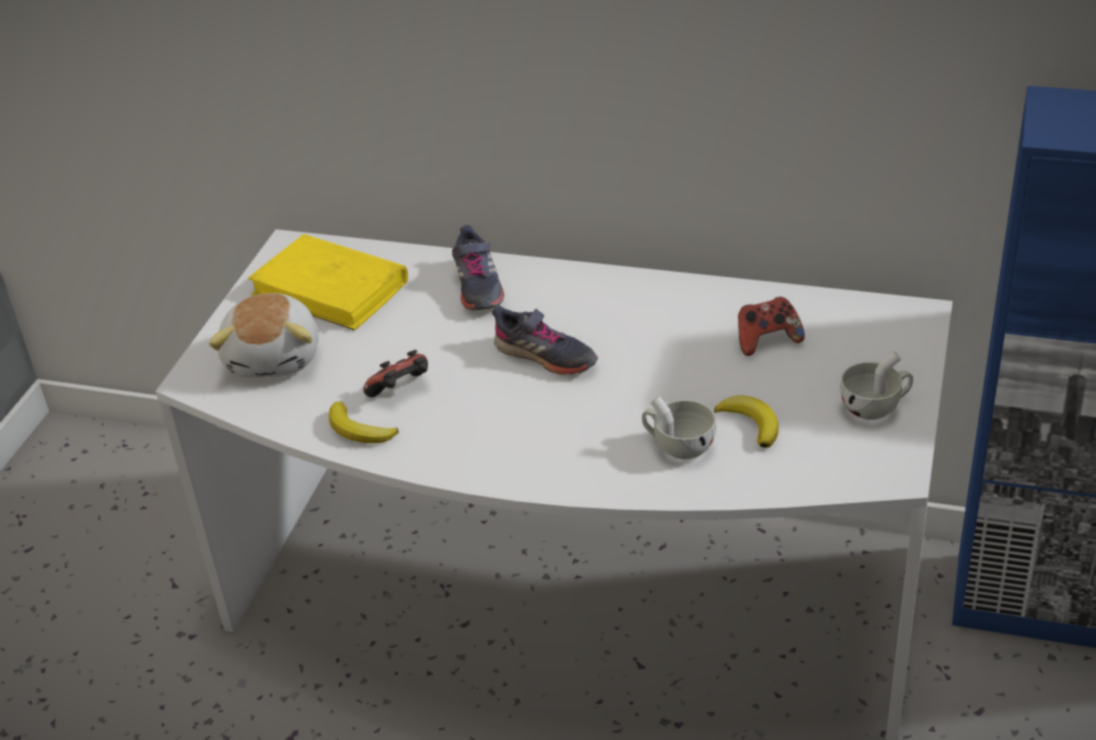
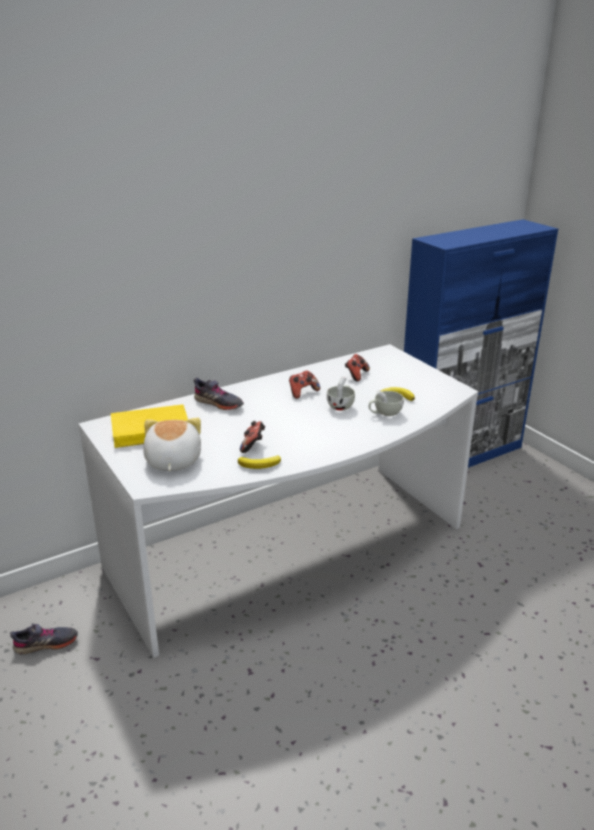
camera: 50 degrees left, 10 degrees down
plush toy [209,293,318,378] -> plush toy turned 135 degrees counterclockwise [143,418,201,471]
grey shoe [492,305,598,375] -> grey shoe moved to [10,623,78,654]
white cup [840,351,913,420] -> white cup moved to [327,377,355,411]
none -> game controller [289,370,320,399]

